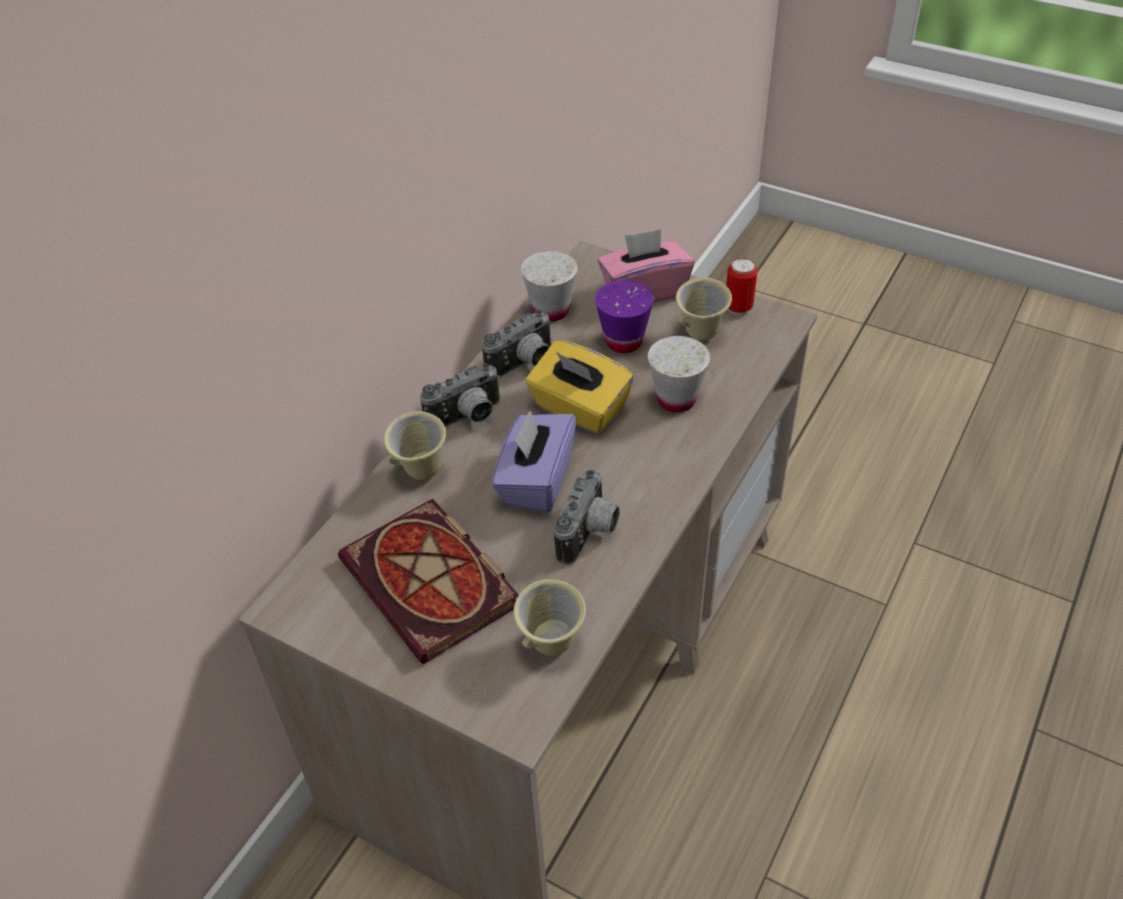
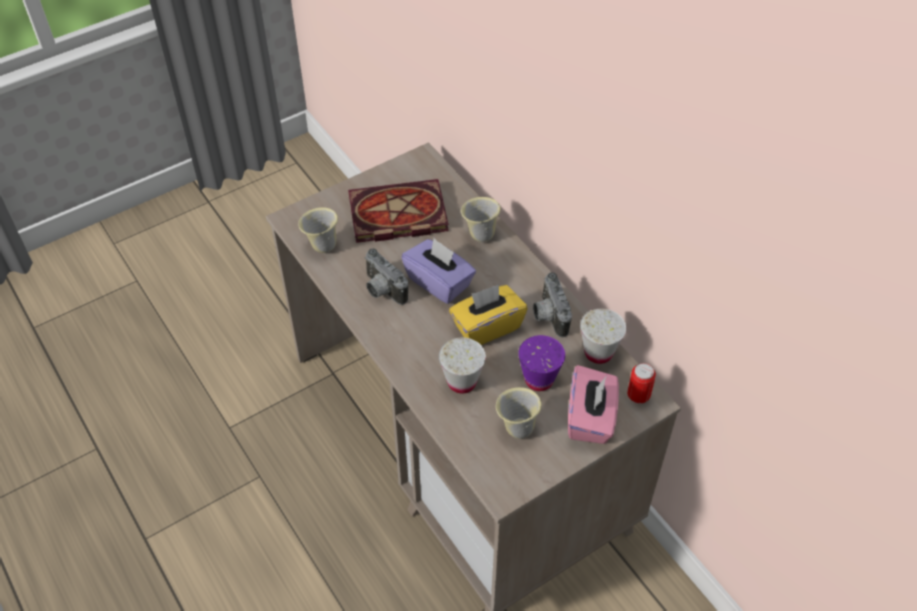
camera: 115 degrees right, 5 degrees up
camera [420,363,500,427] -> none
can [726,258,758,315] -> can moved to [627,363,656,404]

